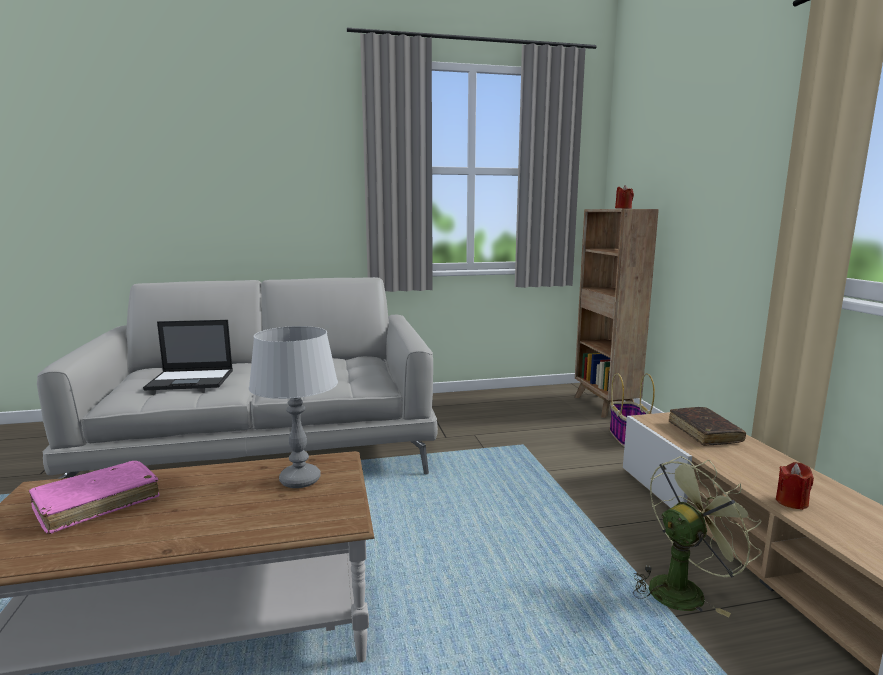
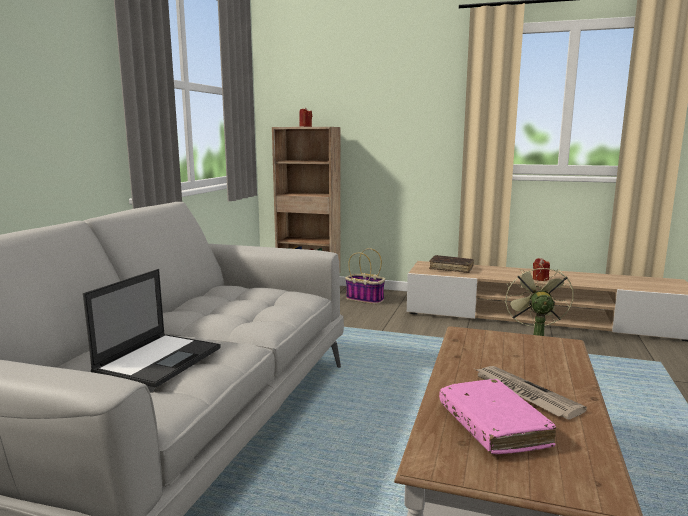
camera: 60 degrees left, 0 degrees up
grey table lamp [249,326,338,488] -> none
none -> newspaper [475,366,587,420]

